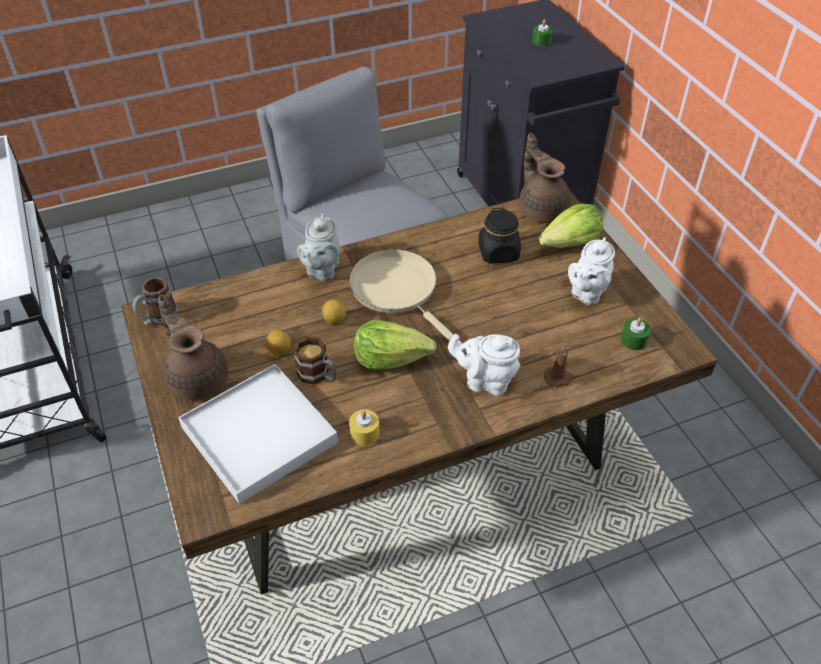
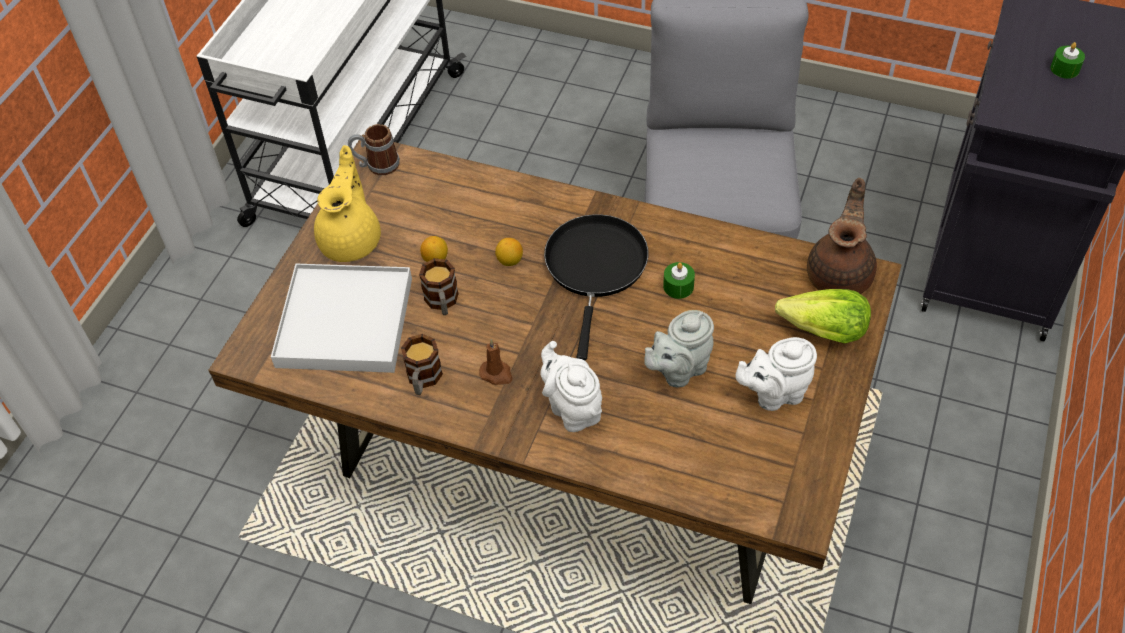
camera: 45 degrees right, 5 degrees up
brown teapot [158,295,228,400] -> yellow teapot [314,145,381,262]
grey teapot [297,214,339,282] -> grey teapot moved to [644,310,714,388]
beige frying pan [349,249,462,344] -> black frying pan [544,214,649,360]
yellow candle [349,409,380,445] -> mug [401,334,443,395]
lettuce [354,320,436,370] -> none
black jar [478,208,521,264] -> none
brown candle [544,345,574,387] -> brown candle moved to [479,339,512,385]
green candle [620,318,651,350] -> green candle moved to [663,262,695,299]

